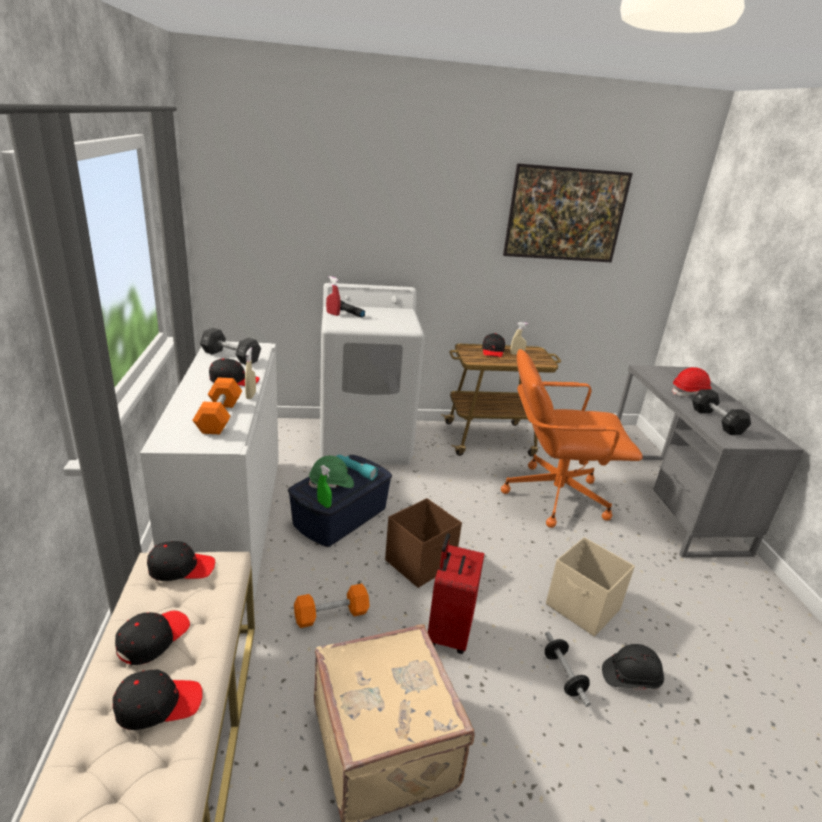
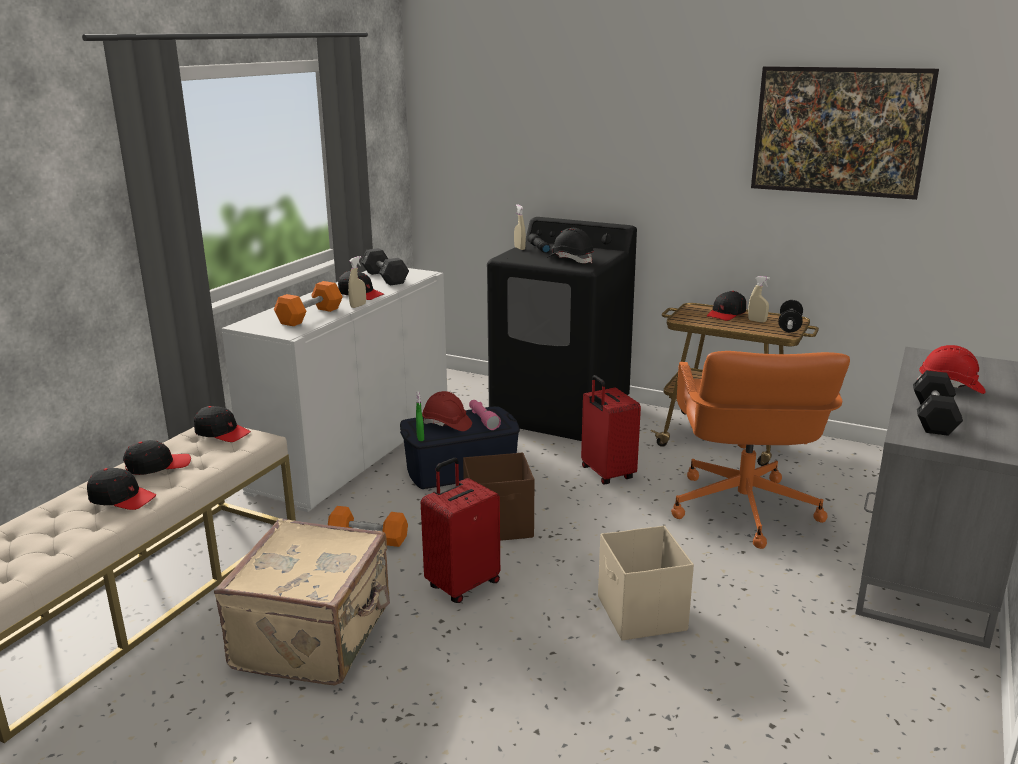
camera: 35 degrees right, 5 degrees down
green hard hat [309,456,354,488] -> red hard hat [422,391,472,431]
white washing machine [320,283,425,465] -> black washing machine [487,217,637,441]
red spray bottle [326,276,341,316] -> beige spray bottle [514,204,526,250]
turquoise flashlight [336,455,378,480] -> pink flashlight [469,400,501,430]
orange office chair [501,349,642,528] -> orange office chair turned 120 degrees counterclockwise [671,351,850,549]
dumbbell [545,631,591,707] -> dumbbell moved to [778,300,803,332]
black hard hat [602,644,664,690] -> black hard hat moved to [547,228,594,263]
none -> red suitcase [581,375,641,484]

